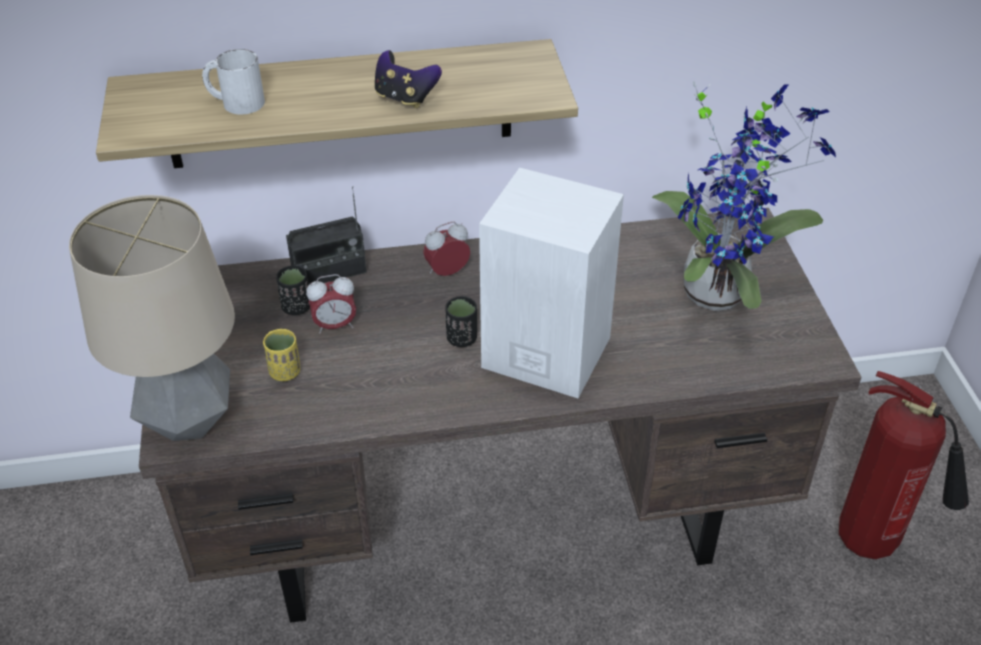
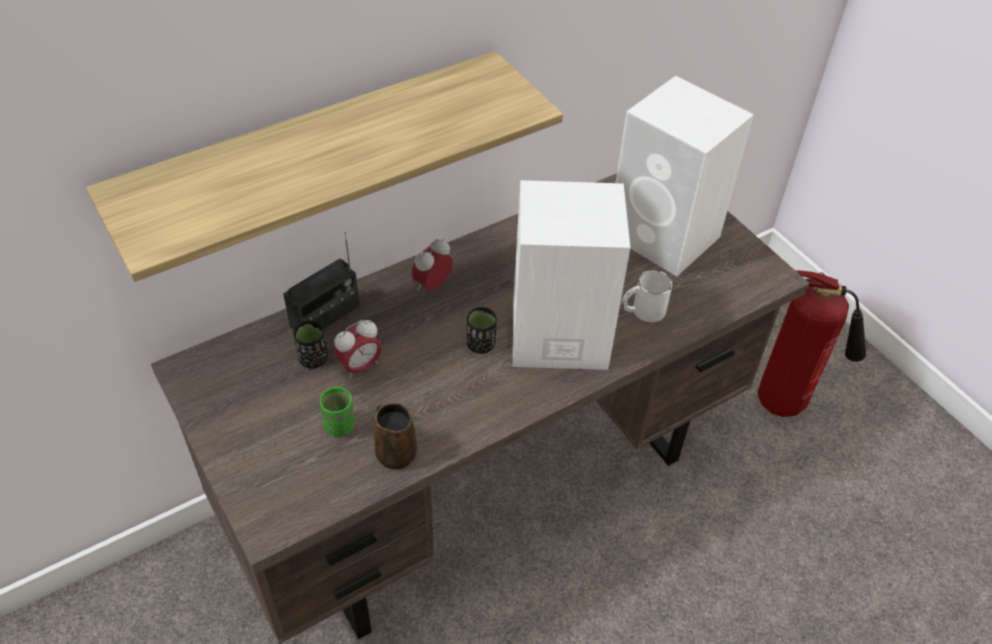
camera: 25 degrees left, 5 degrees up
table lamp [69,195,235,441] -> none
white mug [202,49,265,115] -> white mug moved to [622,270,673,322]
yellow cup [263,329,300,381] -> green cup [320,387,355,437]
game controller [375,50,442,108] -> none
potted plant [652,81,836,311] -> white speaker [616,76,754,276]
none -> brown mug [375,403,417,469]

